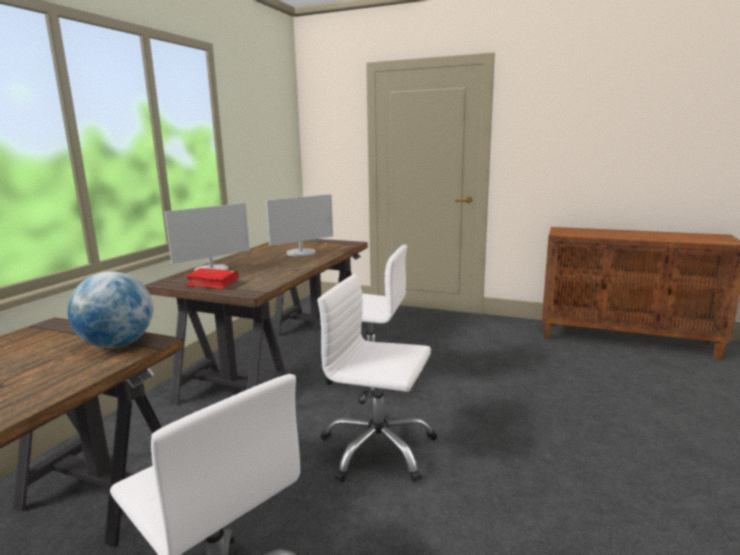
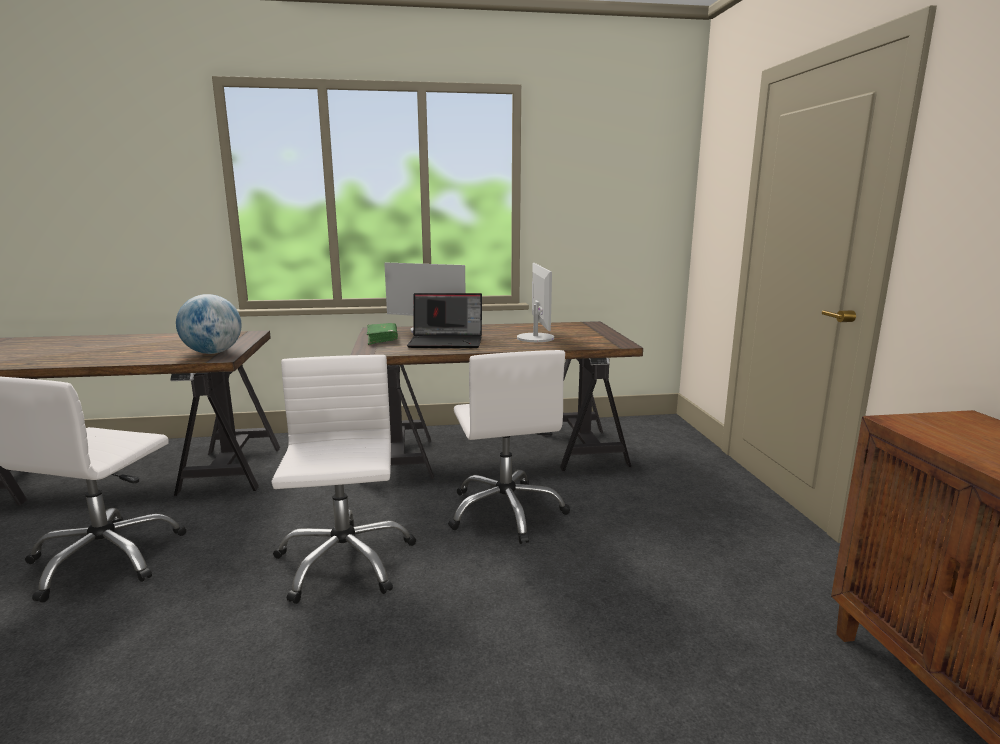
camera: 60 degrees right, 0 degrees up
red book [184,268,239,290] -> green book [367,323,398,345]
monitor [266,194,333,256] -> monitor turned 120 degrees counterclockwise [517,263,554,342]
none -> laptop [407,293,482,348]

